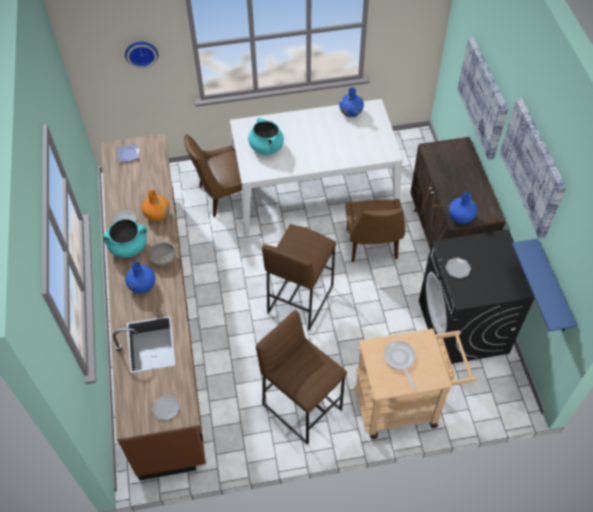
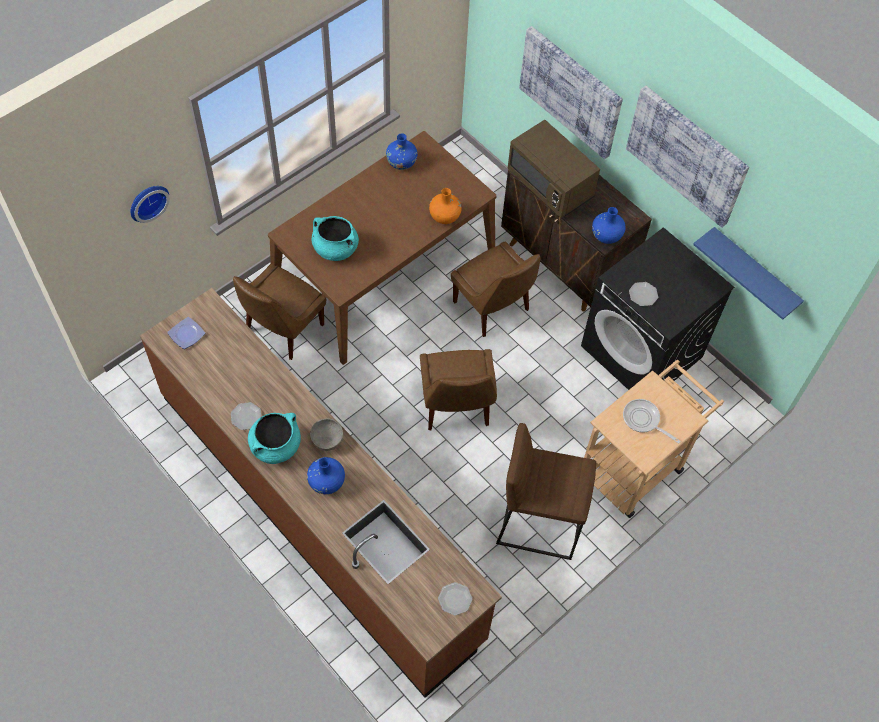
camera: 35 degrees left, 5 degrees up
orange vase [142,190,170,221] -> orange vase moved to [429,188,462,224]
white dining table [230,99,403,236] -> brown dining table [268,131,497,365]
brown stool [262,224,336,330] -> brown chair [420,349,497,430]
none -> brown microwave [508,120,600,218]

